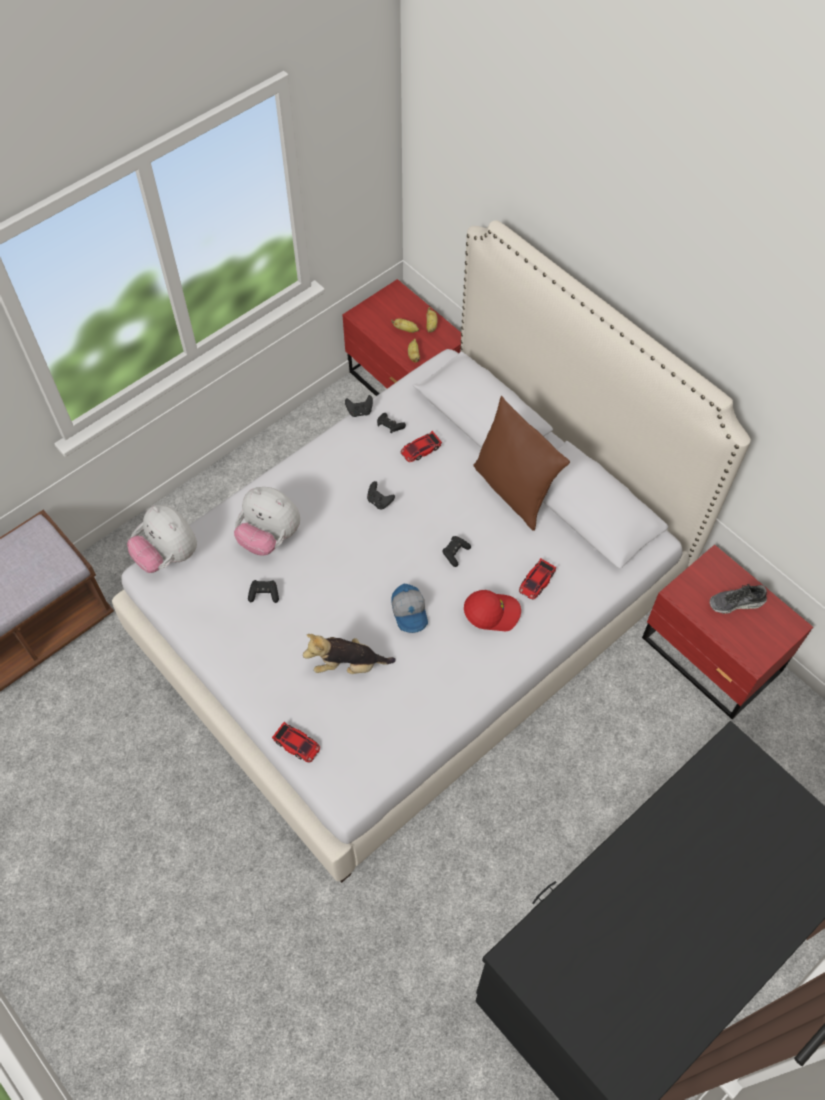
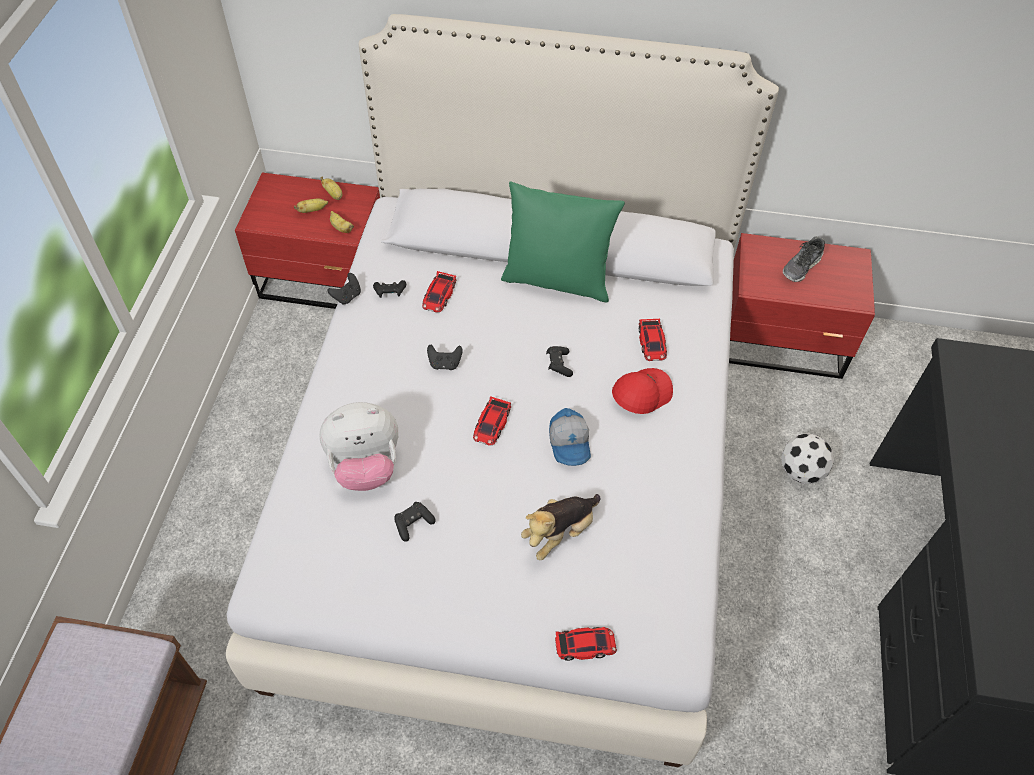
camera: 40 degrees left, 5 degrees down
plush toy [127,505,197,573] -> none
cap [392,584,428,633] -> cap turned 45 degrees clockwise [549,408,591,466]
brown pillow [474,396,570,531] -> green pillow [501,181,625,303]
none -> toy car [473,396,511,445]
none -> football [781,434,834,484]

